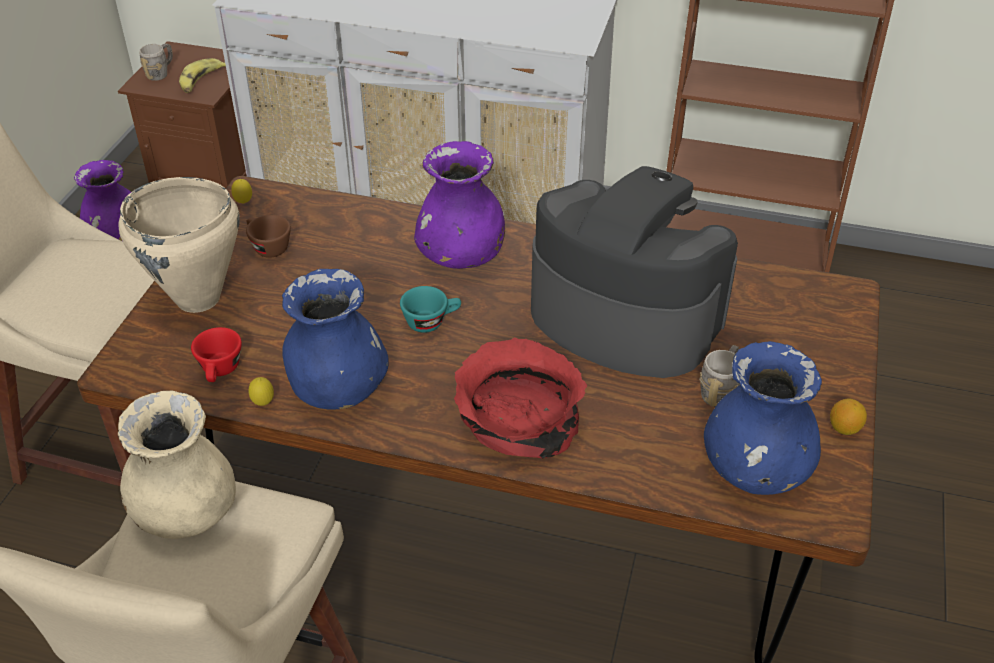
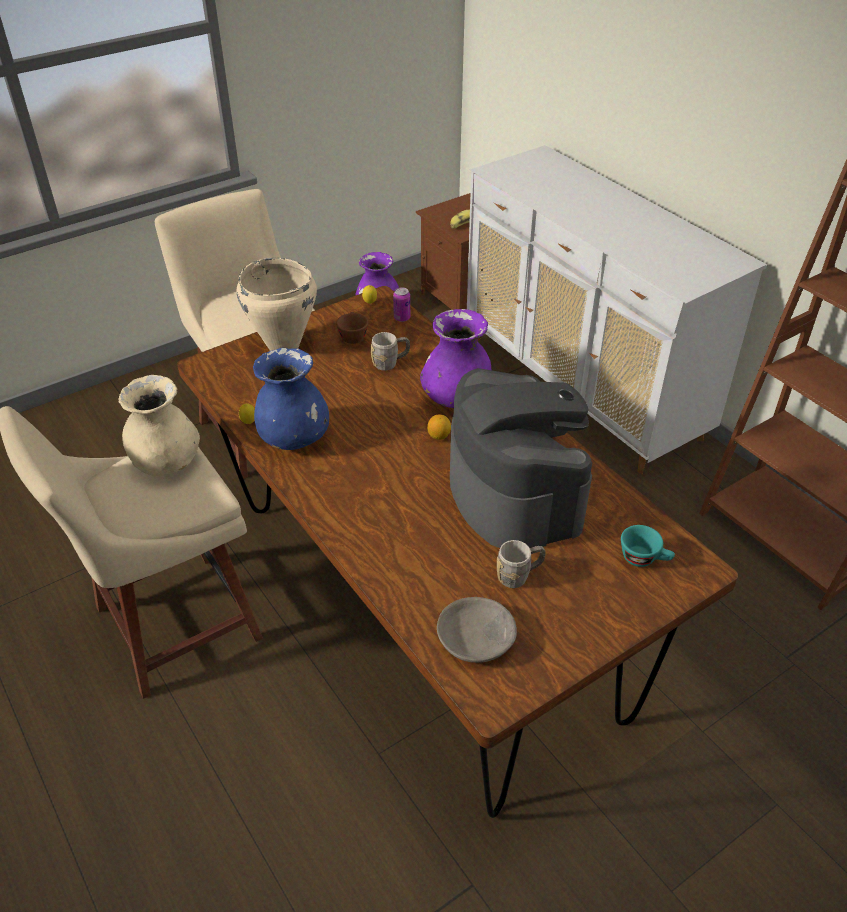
camera: 40 degrees right, 0 degrees up
grey mug [139,43,173,81] -> grey mug moved to [371,332,410,371]
red cup [191,327,242,382] -> none
turquoise cup [400,286,461,333] -> turquoise cup moved to [621,525,675,567]
red bowl [454,338,587,459] -> none
blue vase [704,341,822,495] -> grey bowl [437,597,517,663]
lemon [830,398,867,435] -> lemon moved to [427,414,451,440]
none -> can [393,287,410,322]

